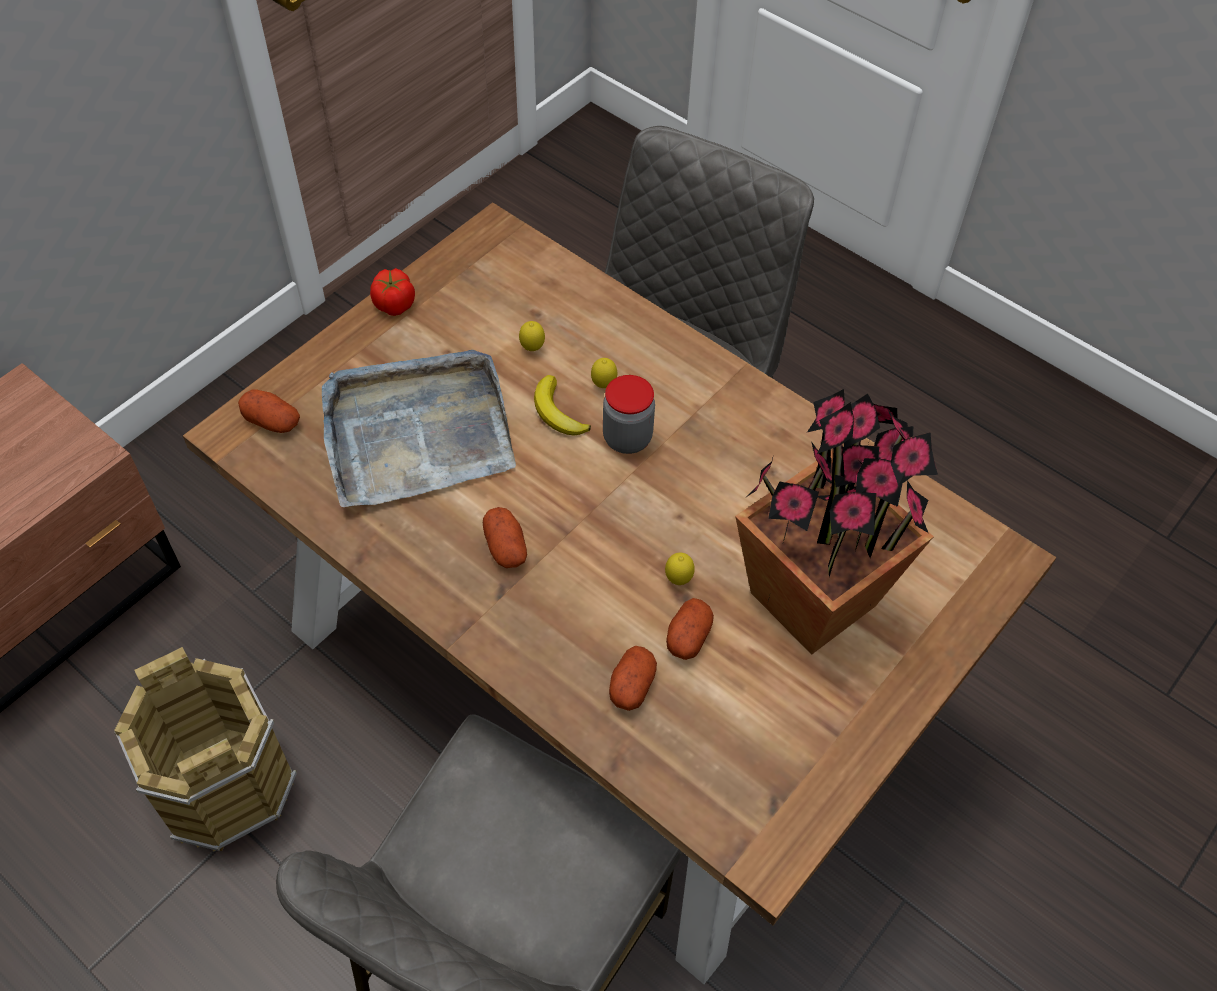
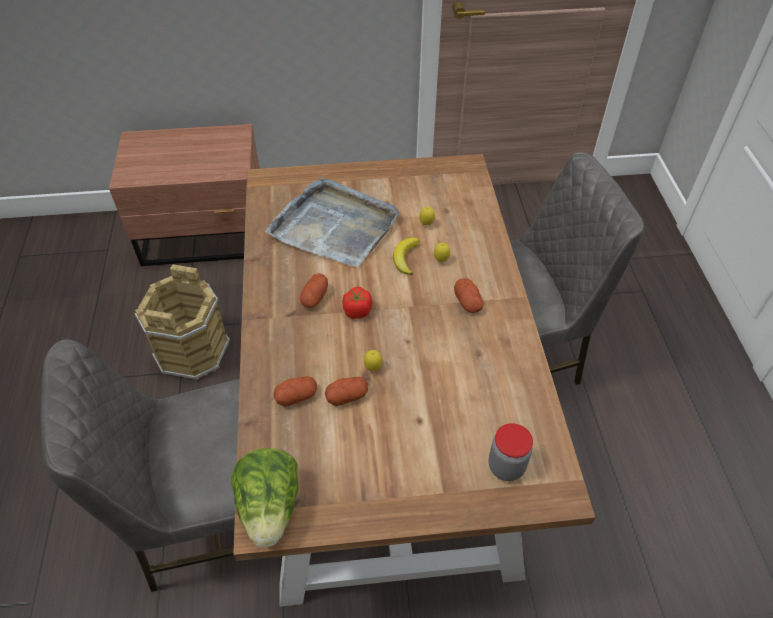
camera: 45 degrees right, 5 degrees down
potato [238,389,300,433] -> potato moved to [454,278,484,313]
tomato [370,268,415,316] -> tomato moved to [343,287,372,319]
jar [603,375,655,454] -> jar moved to [489,423,533,481]
potted plant [735,389,938,655] -> none
none -> lettuce [231,448,298,547]

